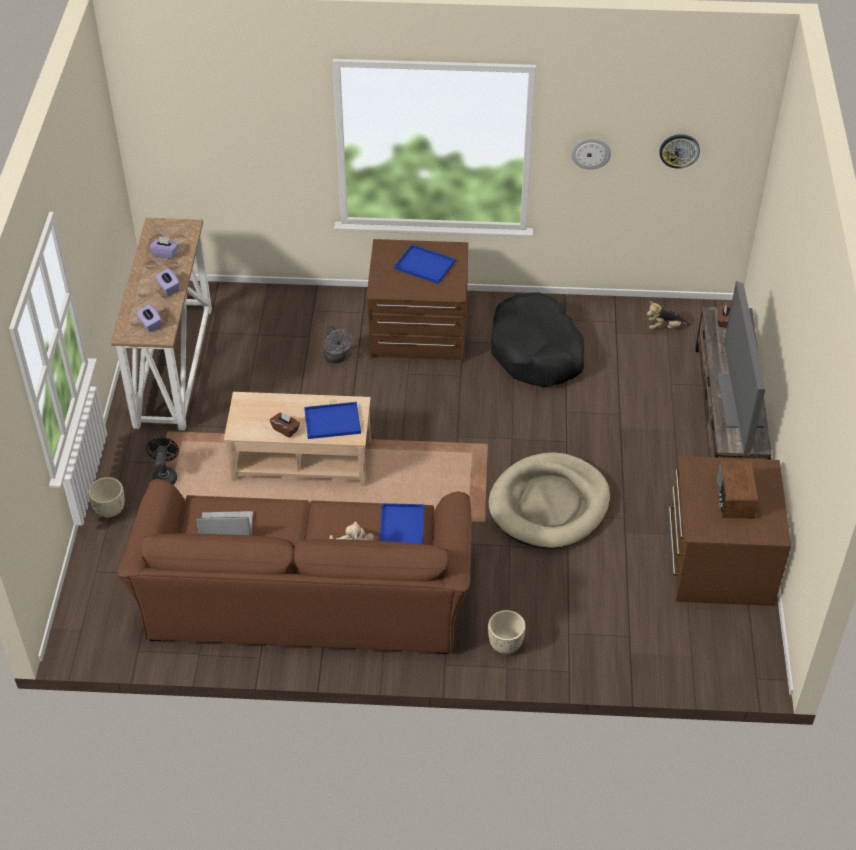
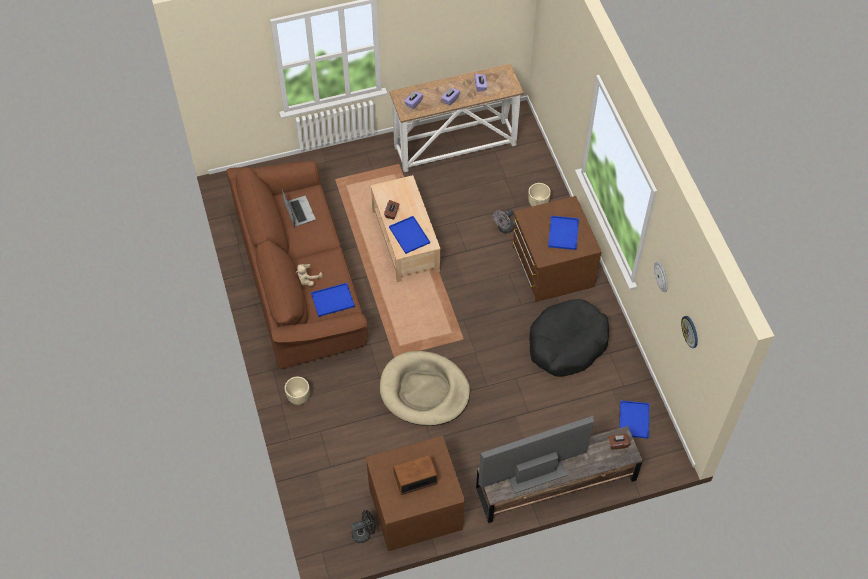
camera: 70 degrees right, 10 degrees up
beige planter [88,477,124,517] -> beige planter moved to [528,183,551,207]
black fan [146,437,179,485] -> black fan moved to [351,510,376,543]
plush toy [647,301,690,329] -> blue tray [619,401,649,438]

